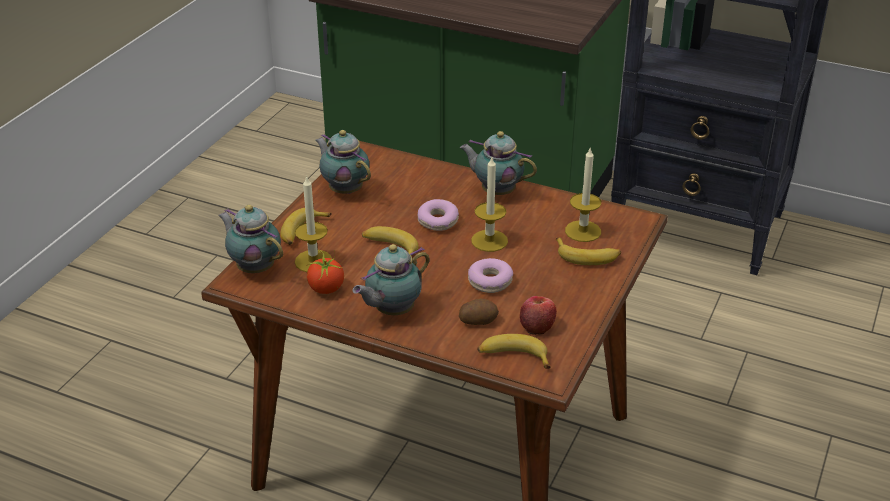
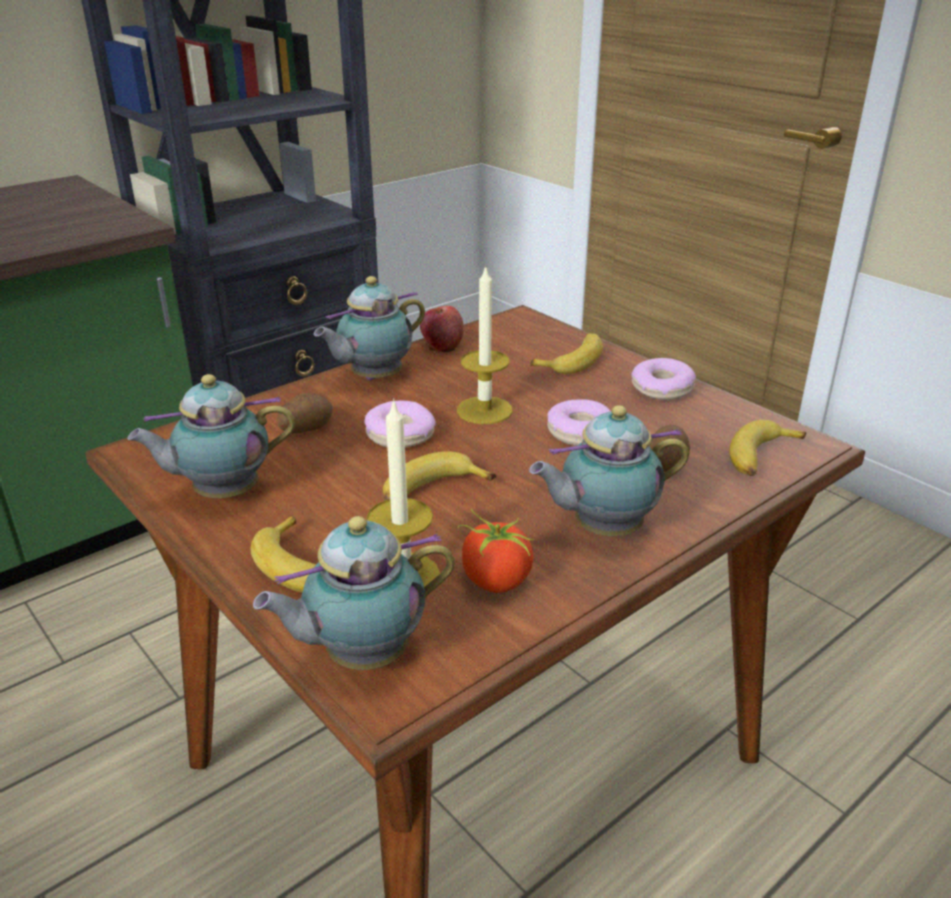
camera: 65 degrees left, 5 degrees down
teapot [352,244,430,315] -> teapot turned 90 degrees clockwise [529,405,689,536]
apple [520,296,557,335] -> apple moved to [420,306,464,352]
candle [565,148,601,242] -> none
none -> potato [277,393,333,434]
none -> donut [631,358,696,400]

